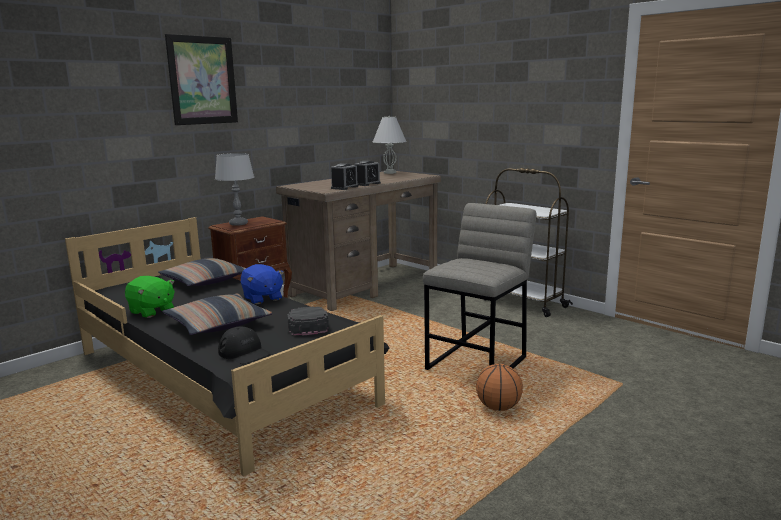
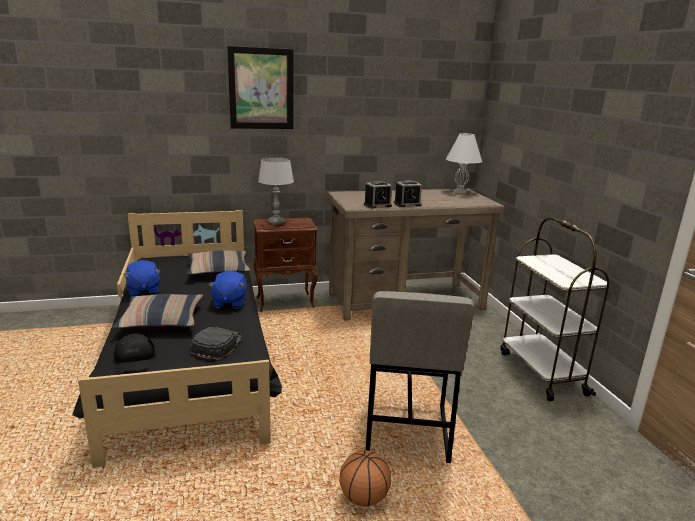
camera: 30 degrees right, 5 degrees up
green plush toy [125,276,175,318] -> blue plush toy [123,260,161,296]
grey chair [423,203,536,370] -> grey chair turned 120 degrees clockwise [366,291,474,463]

